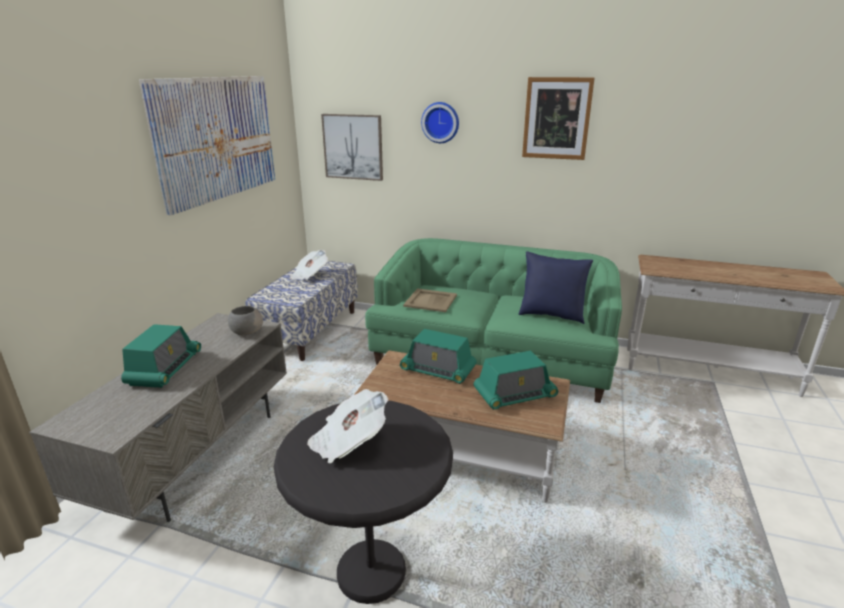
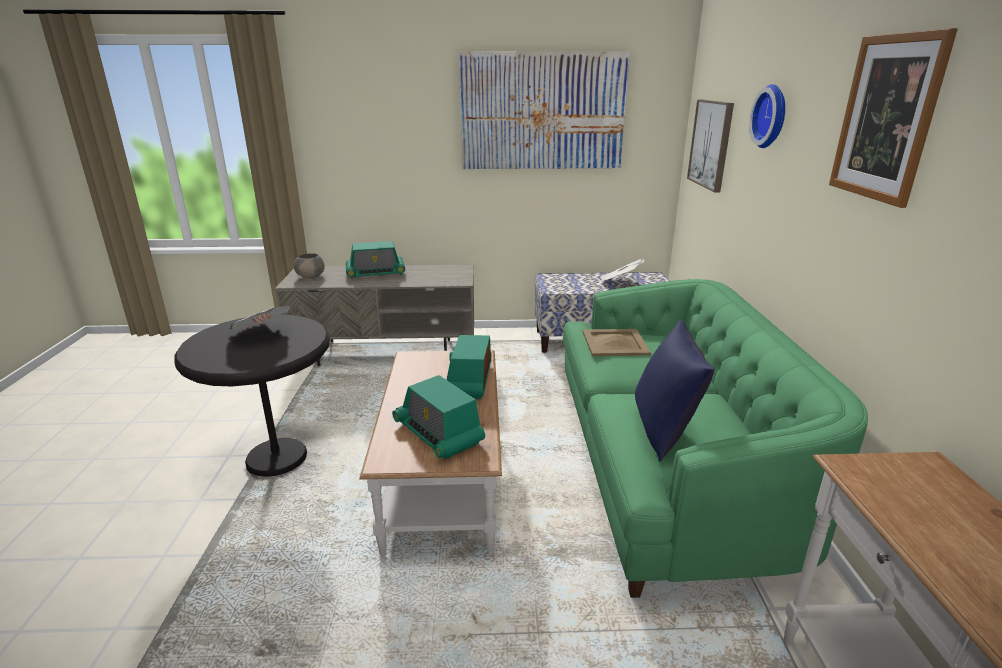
camera: 70 degrees right, 0 degrees up
grey bowl [228,306,263,335] -> grey bowl moved to [294,253,325,278]

